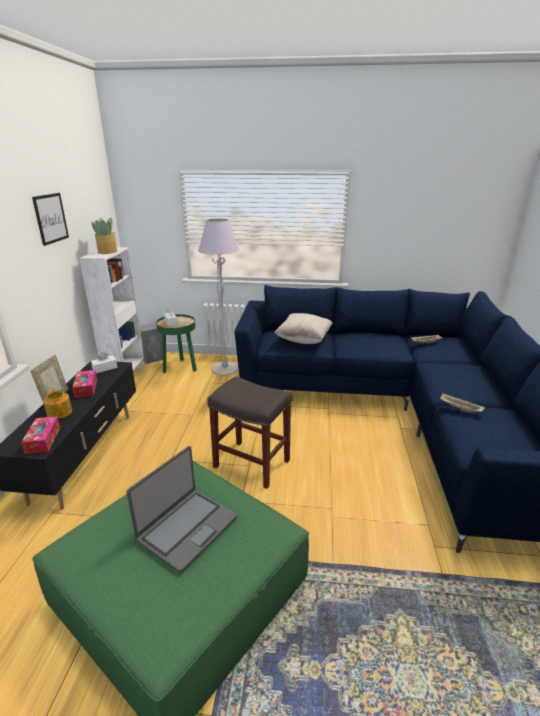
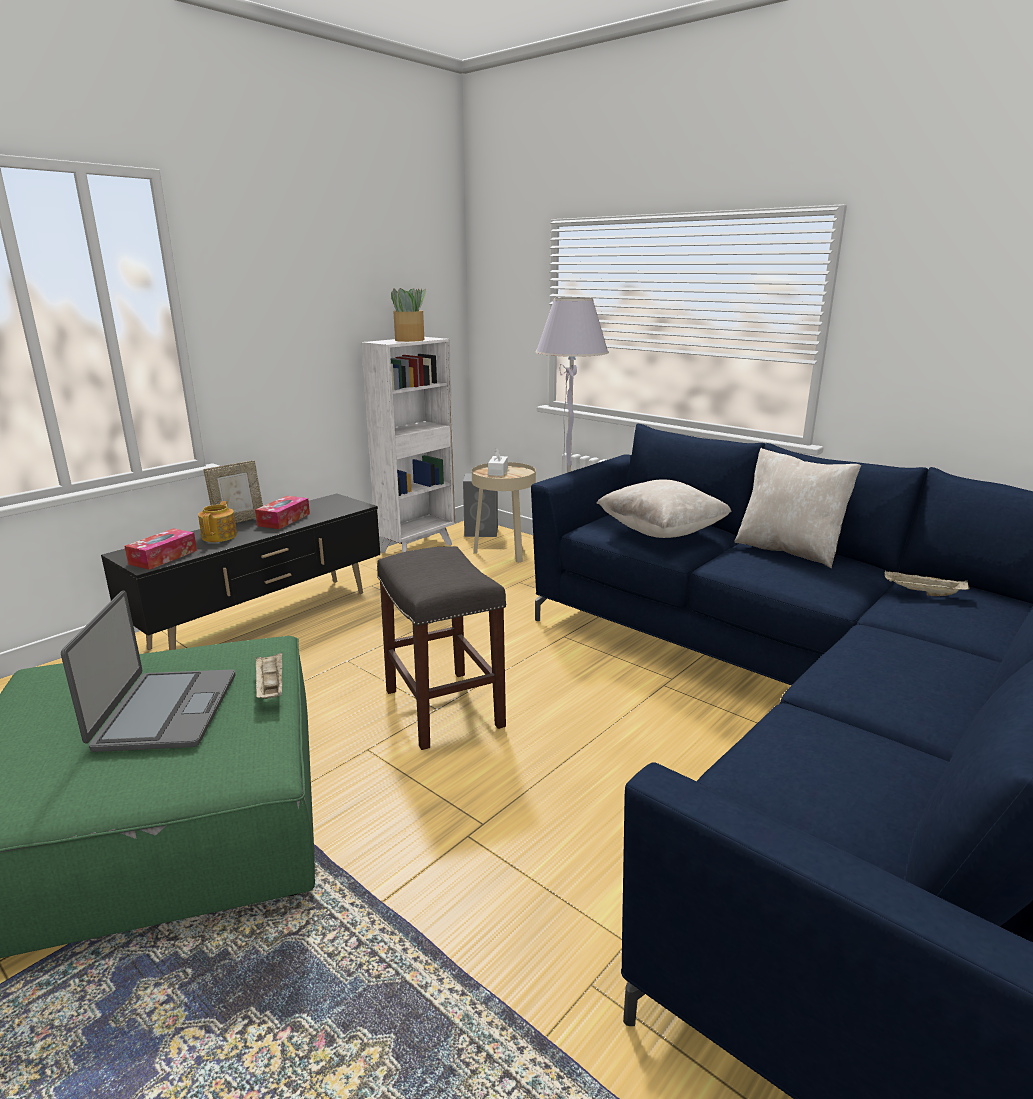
camera: 35 degrees right, 5 degrees down
picture [32,193,69,246] -> none
white tissue box [91,352,118,373] -> none
laptop [126,446,237,573] -> laptop turned 75 degrees counterclockwise [61,590,235,752]
green side table [156,314,197,373] -> beige side table [472,462,536,563]
beige tray [440,393,485,413] -> beige tray moved to [255,652,282,699]
none -> beige pillow [734,448,861,568]

